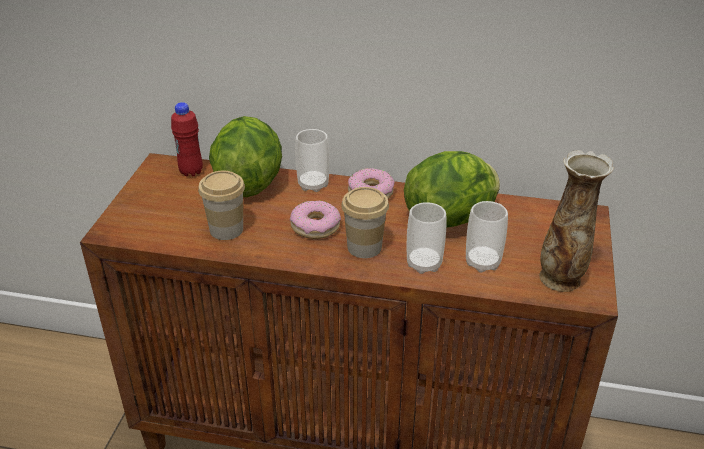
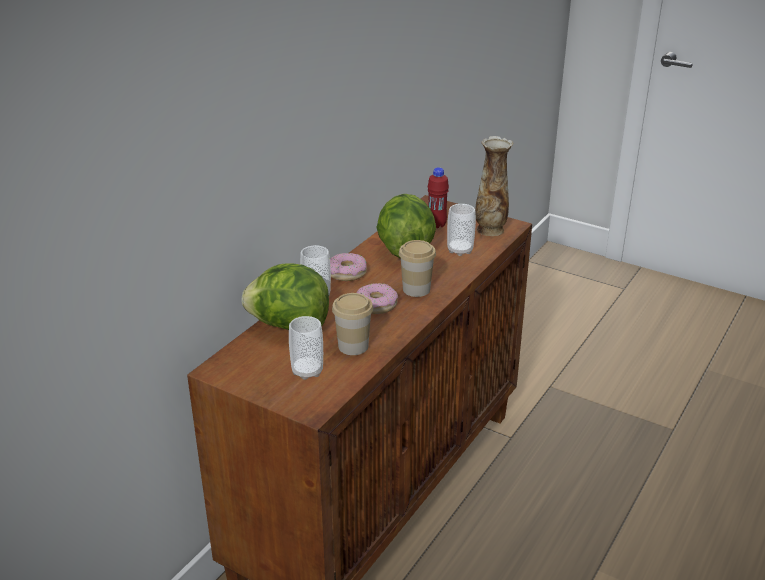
camera: 70 degrees left, 5 degrees down
red bottle [171,102,203,176] -> red bottle moved to [428,167,449,228]
cup [407,202,447,274] -> cup moved to [289,316,323,380]

